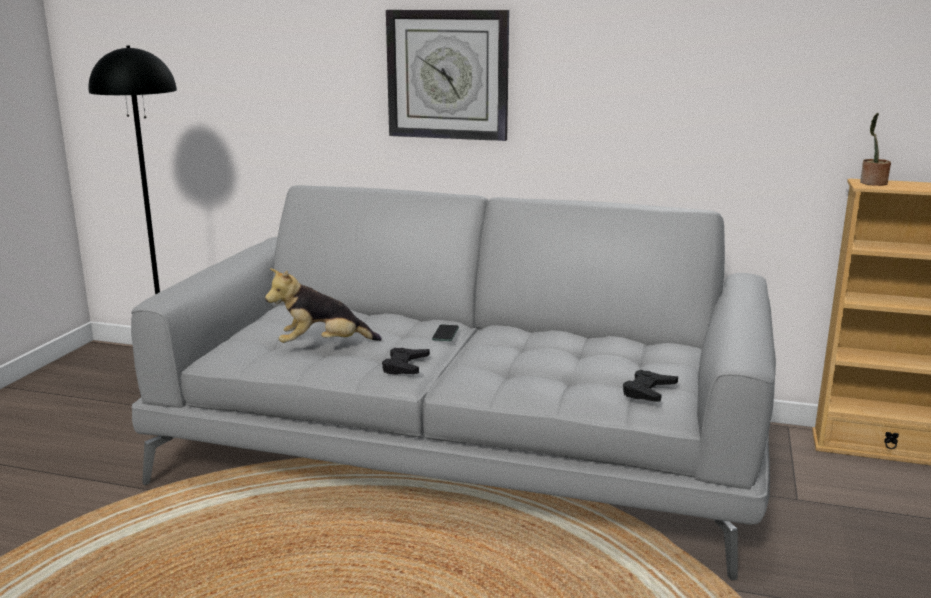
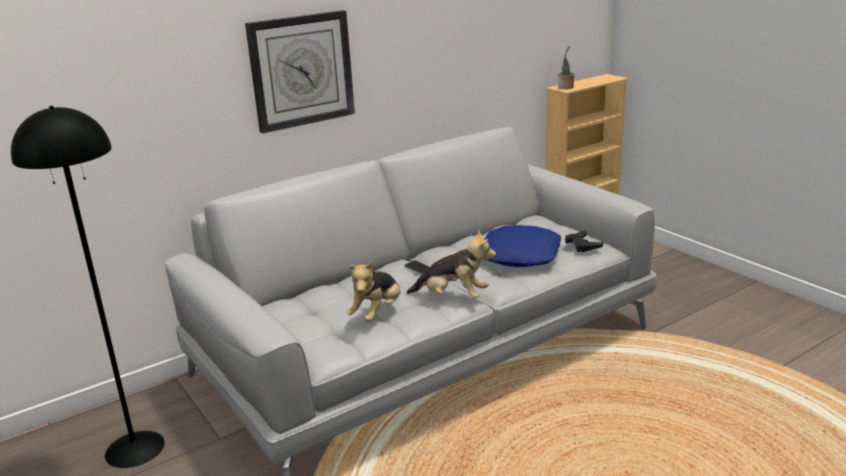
camera: 50 degrees left, 5 degrees up
black game controller [382,348,430,375] -> plush toy [406,230,496,298]
none -> blue pillow [484,225,561,267]

